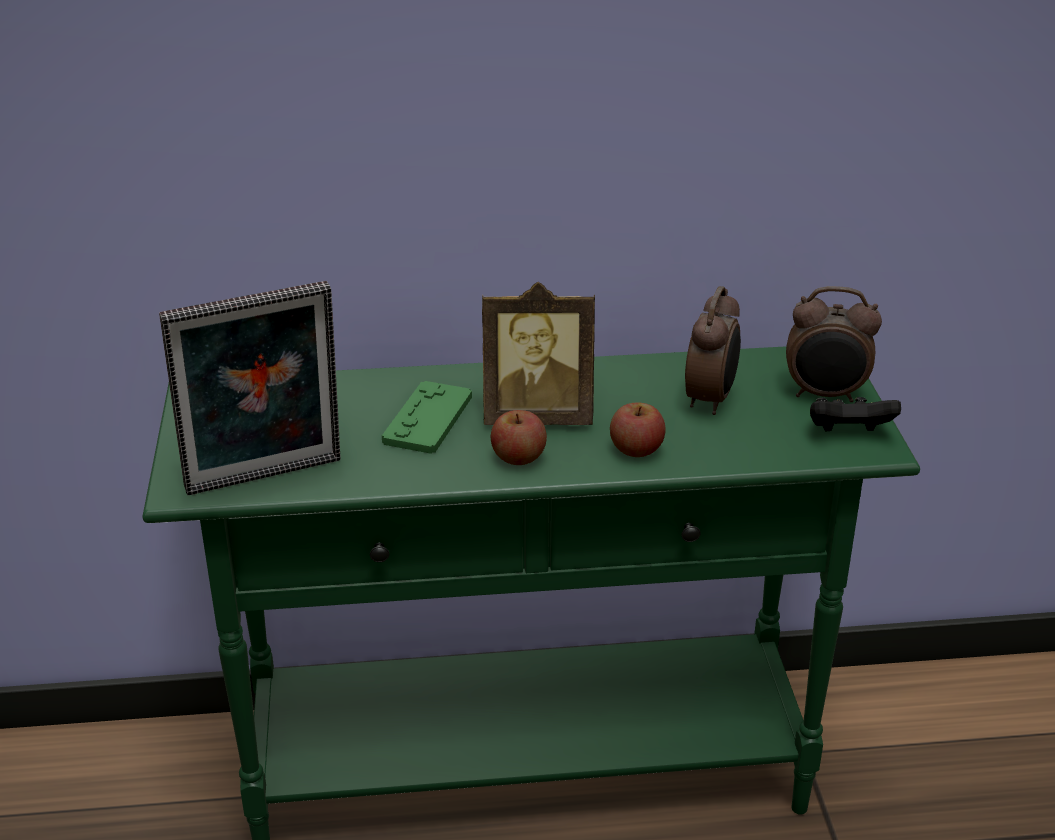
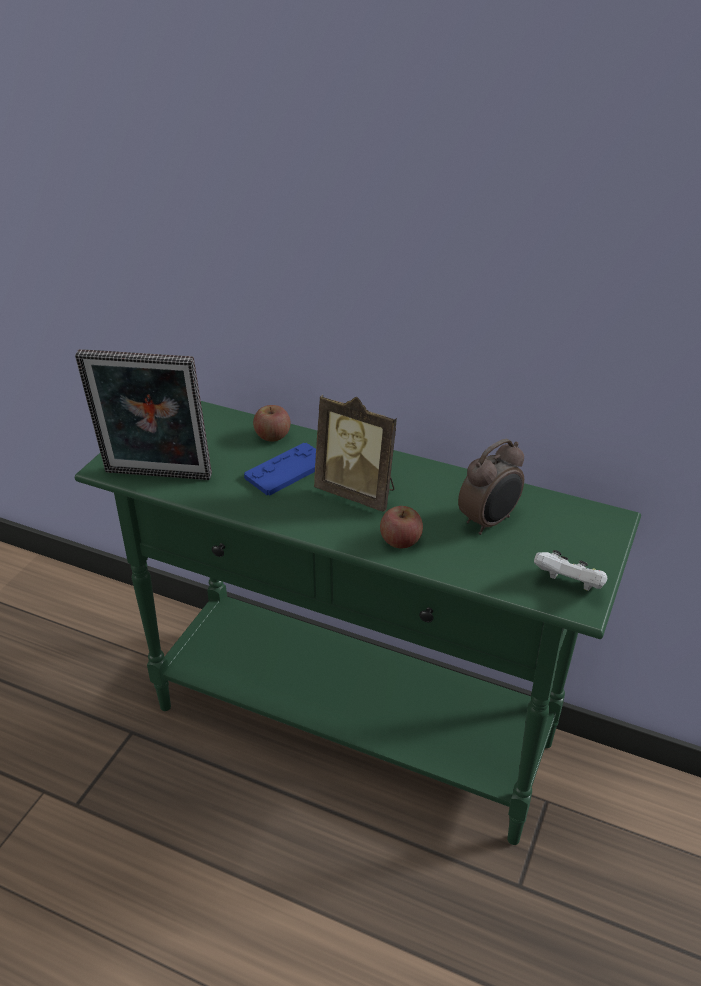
camera: 30 degrees right, 5 degrees up
green game controller [382,381,472,454] -> blue game controller [244,443,316,495]
apple [491,410,547,465] -> apple moved to [253,405,290,442]
alarm clock [786,286,882,402] -> none
black game controller [810,397,901,432] -> white game controller [534,550,607,591]

